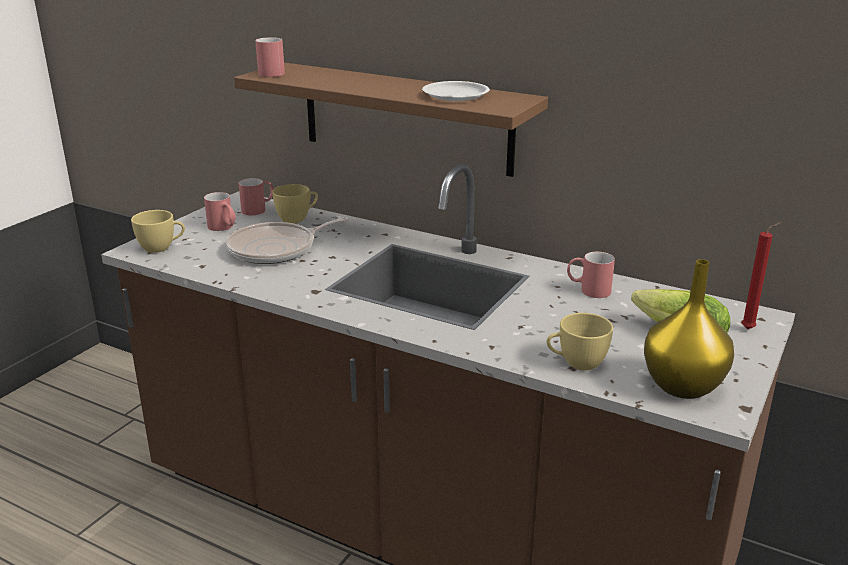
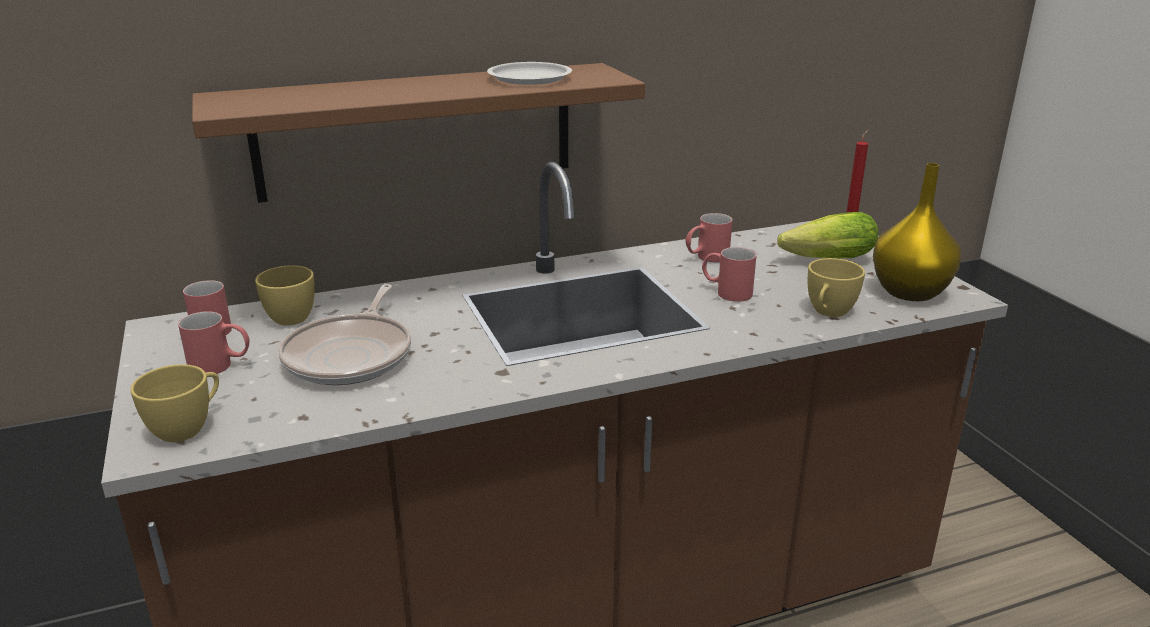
camera: 50 degrees left, 0 degrees up
red mug [255,37,285,77] -> red mug moved to [702,247,757,302]

